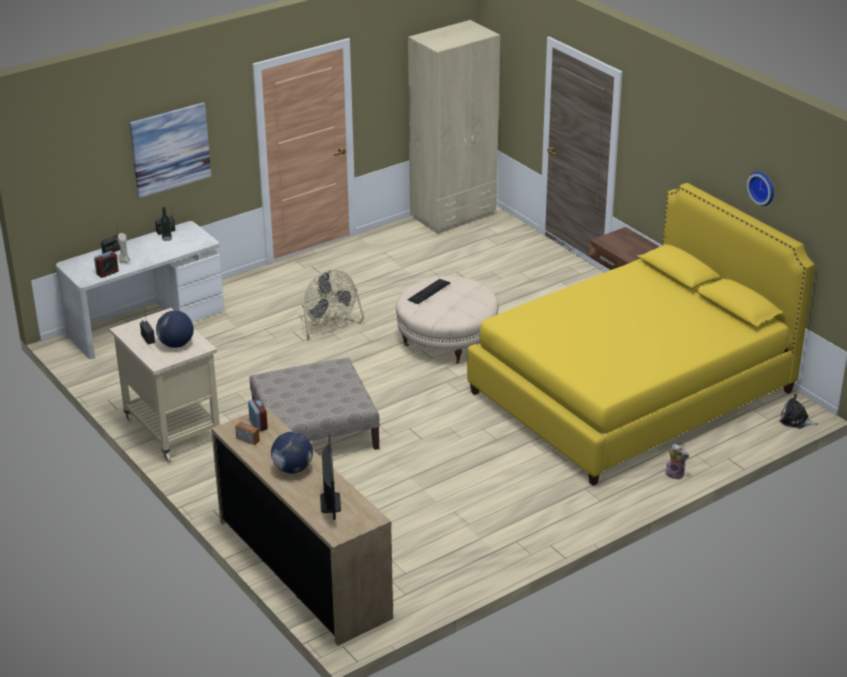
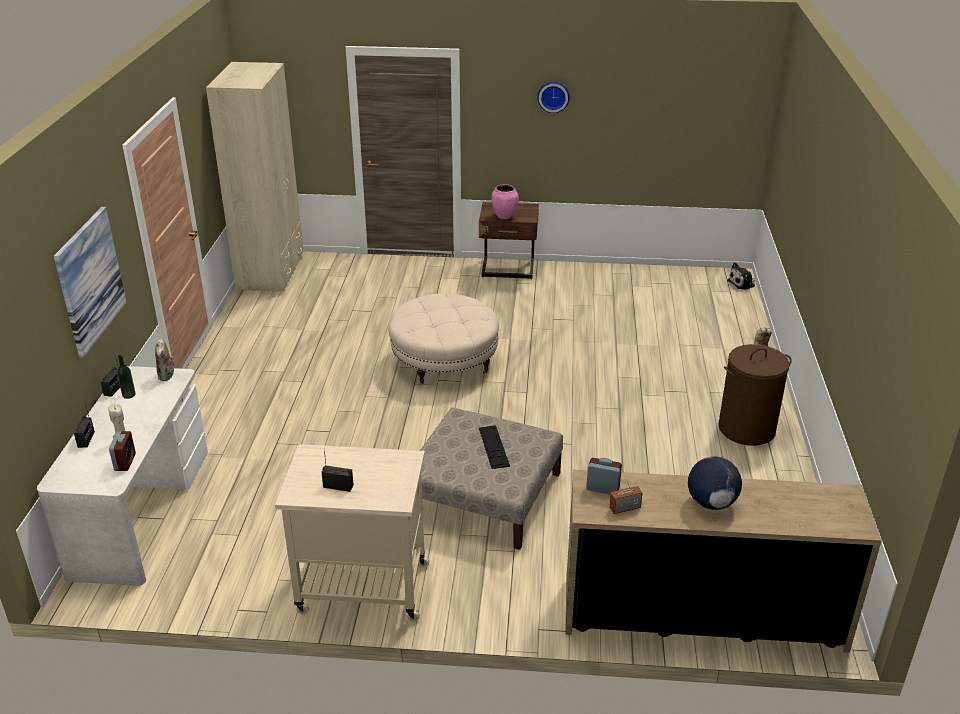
camera: 50 degrees left, 0 degrees up
globe [156,311,194,348] -> none
beige fan [299,270,364,340] -> none
monitor [320,434,341,520] -> none
keyboard [407,279,450,304] -> keyboard moved to [479,425,510,469]
yellow bed [467,183,815,486] -> none
wall clock [747,172,774,206] -> wall clock moved to [537,81,570,113]
none -> plush toy [155,338,174,381]
none -> pink vase [491,184,519,219]
none -> brown laundry basket [718,344,792,446]

